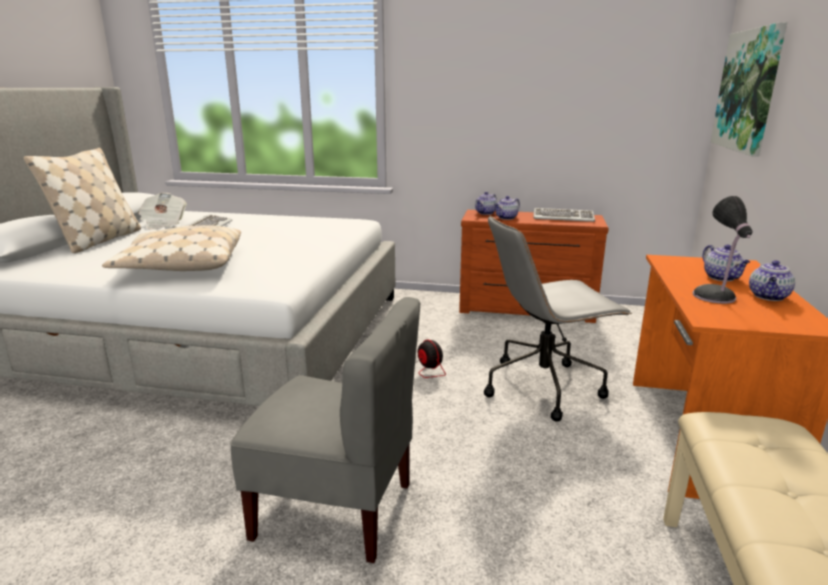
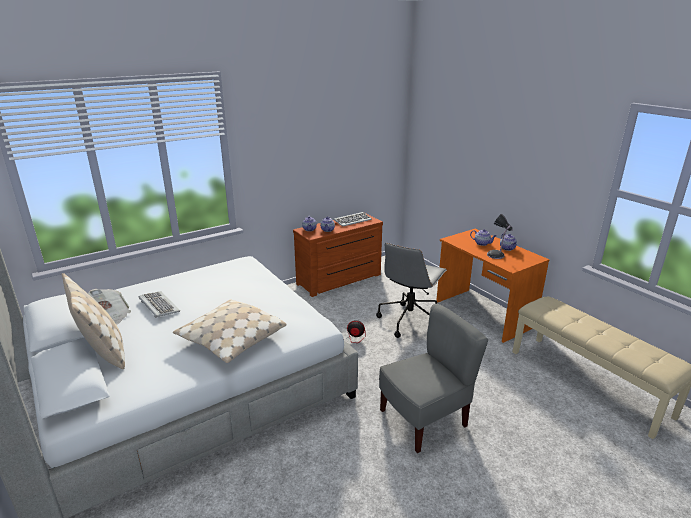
camera: 45 degrees left, 5 degrees up
picture [711,22,787,157] -> none

